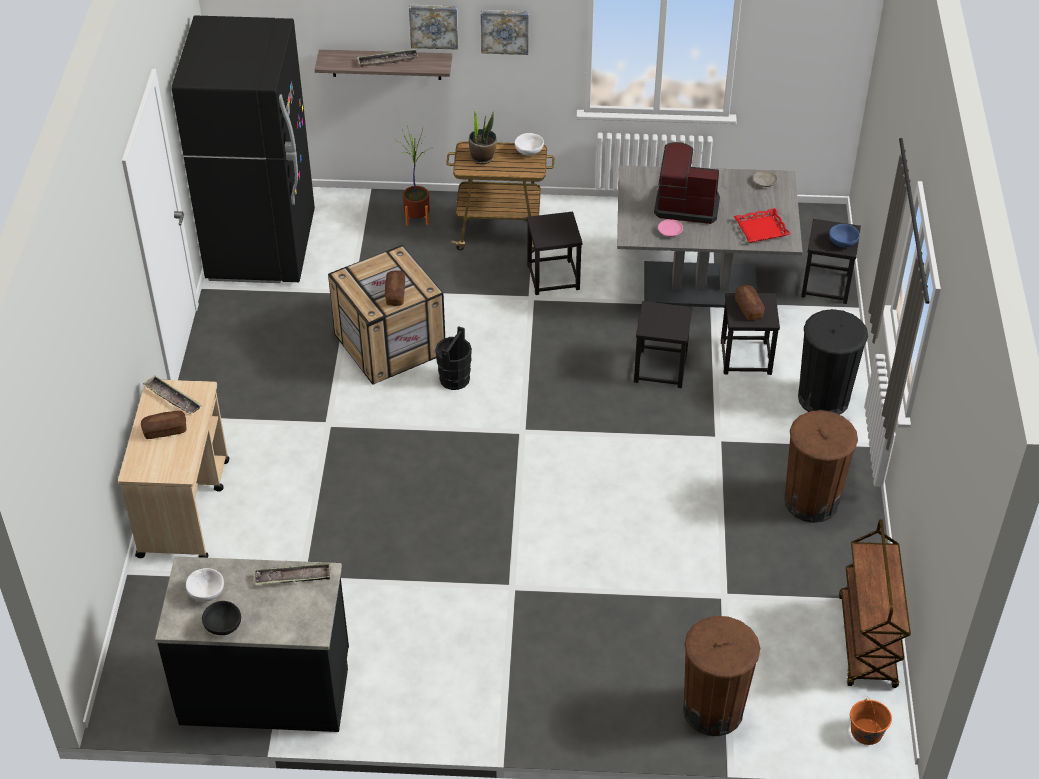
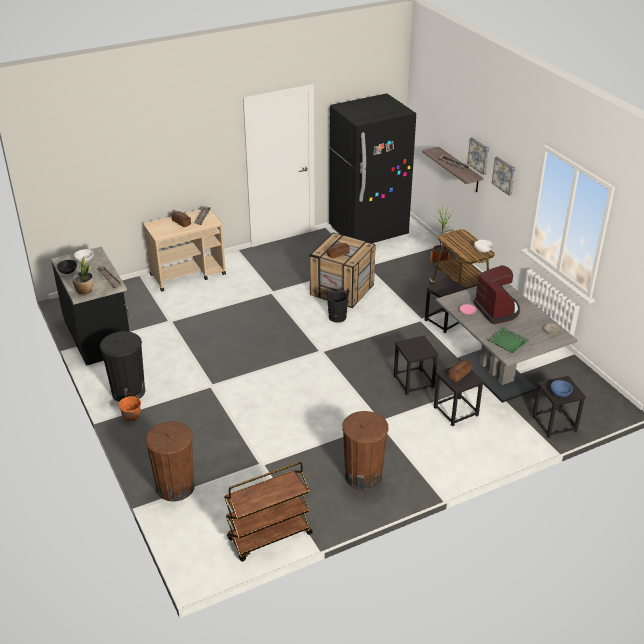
camera: 60 degrees right, 10 degrees down
potted plant [469,110,497,164] -> potted plant moved to [72,257,93,295]
red tray [734,208,790,243] -> green tray [488,327,529,353]
black trash can [798,309,868,415] -> black trash can moved to [100,331,145,402]
orange bucket [850,697,892,745] -> orange bucket moved to [118,393,141,422]

